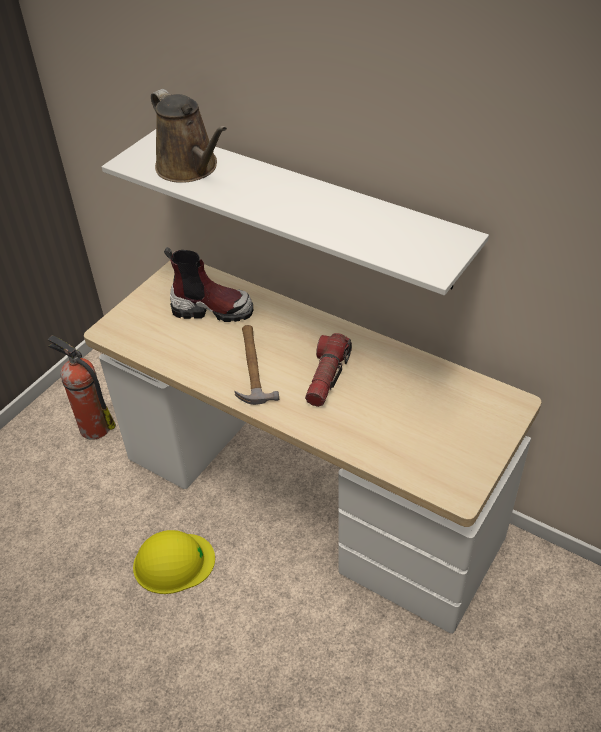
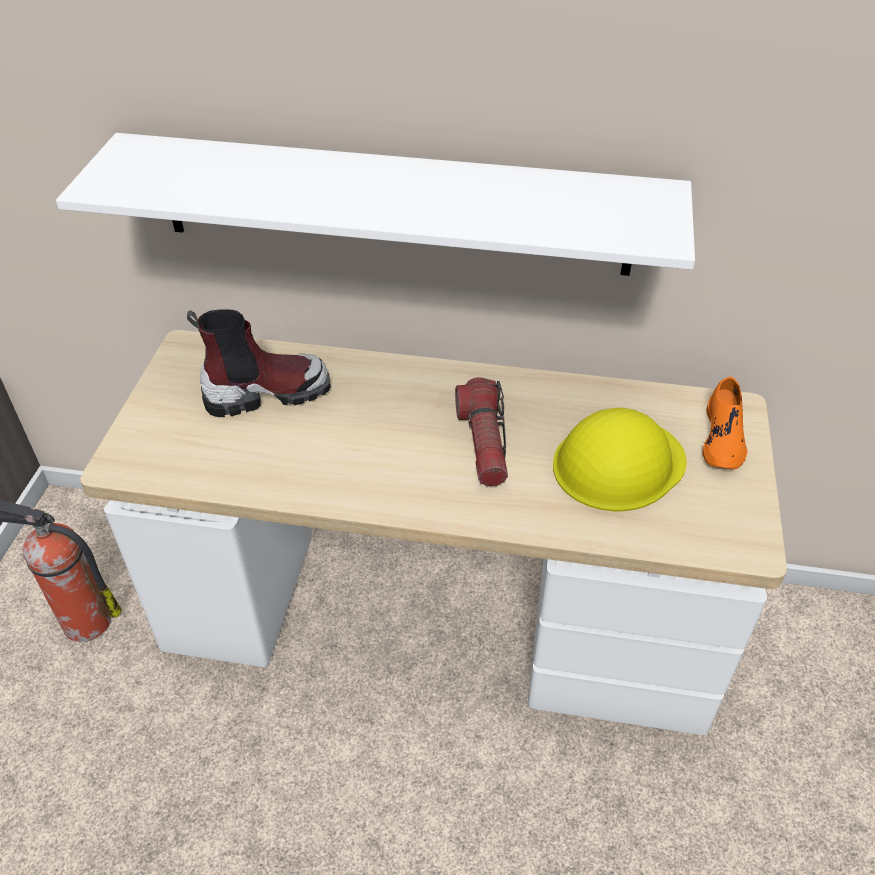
camera: 25 degrees left, 0 degrees up
yellow hard hat [133,530,215,594] -> yellow hard hat moved to [553,408,687,511]
brown watering can [151,89,227,183] -> none
hammer [234,325,279,405] -> none
none -> orange shoe [702,376,747,469]

